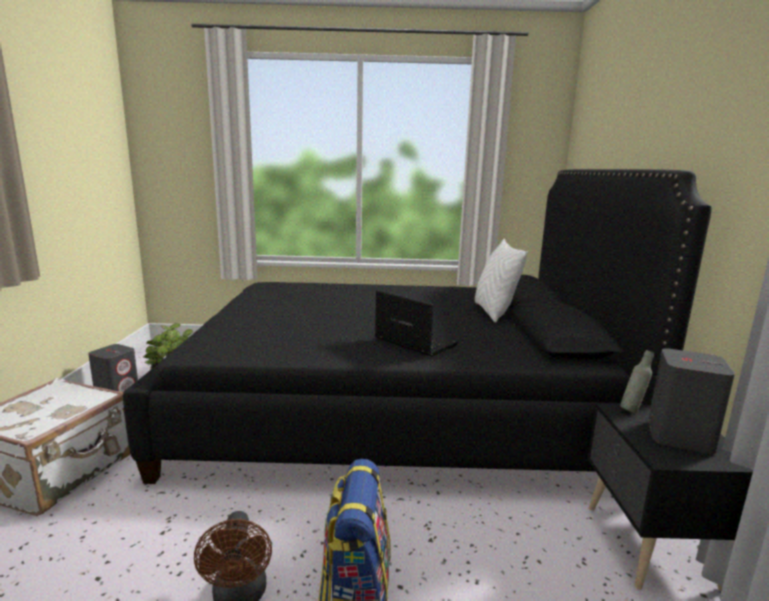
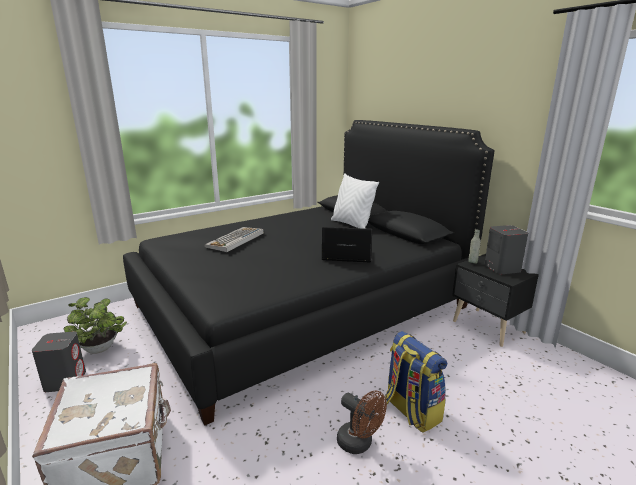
camera: 35 degrees left, 5 degrees up
none -> keyboard [204,227,264,252]

